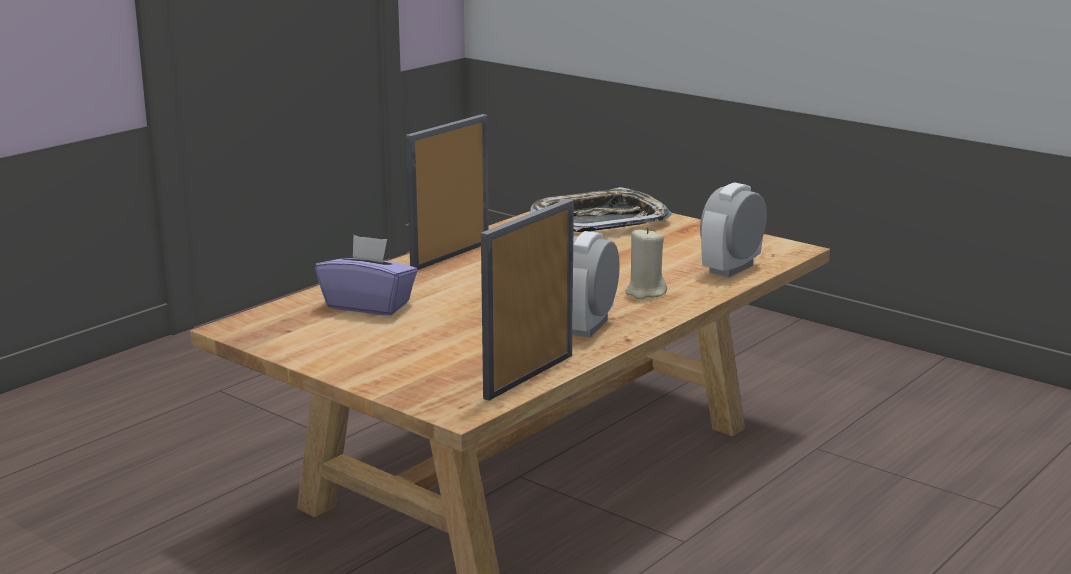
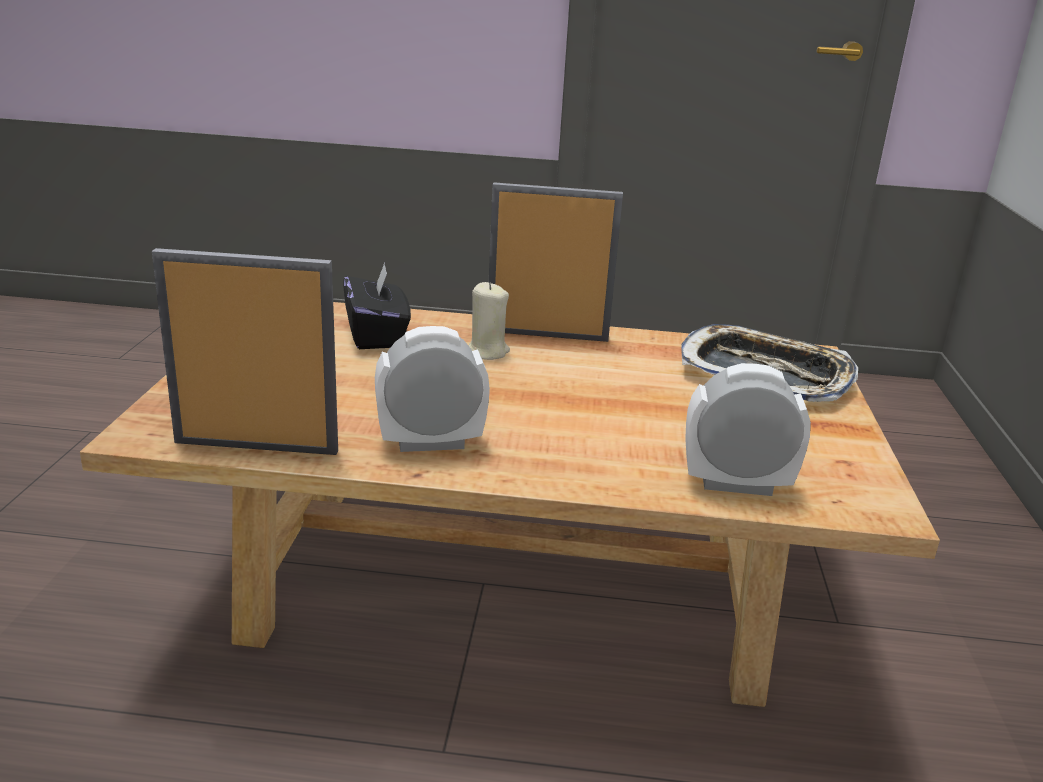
camera: 55 degrees right, 5 degrees up
purple tissue box [315,235,417,315] -> black tissue box [343,263,411,349]
beige candle [626,228,667,299] -> beige candle moved to [469,282,510,360]

